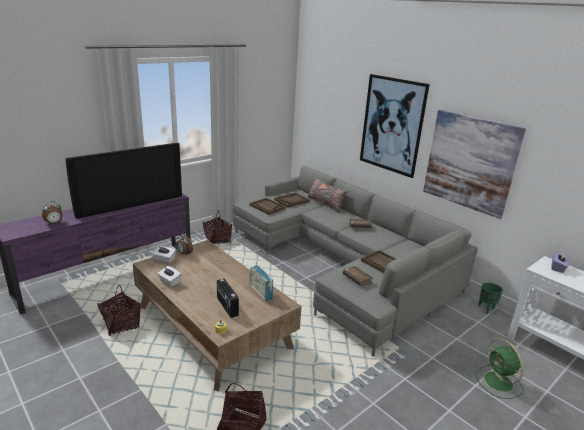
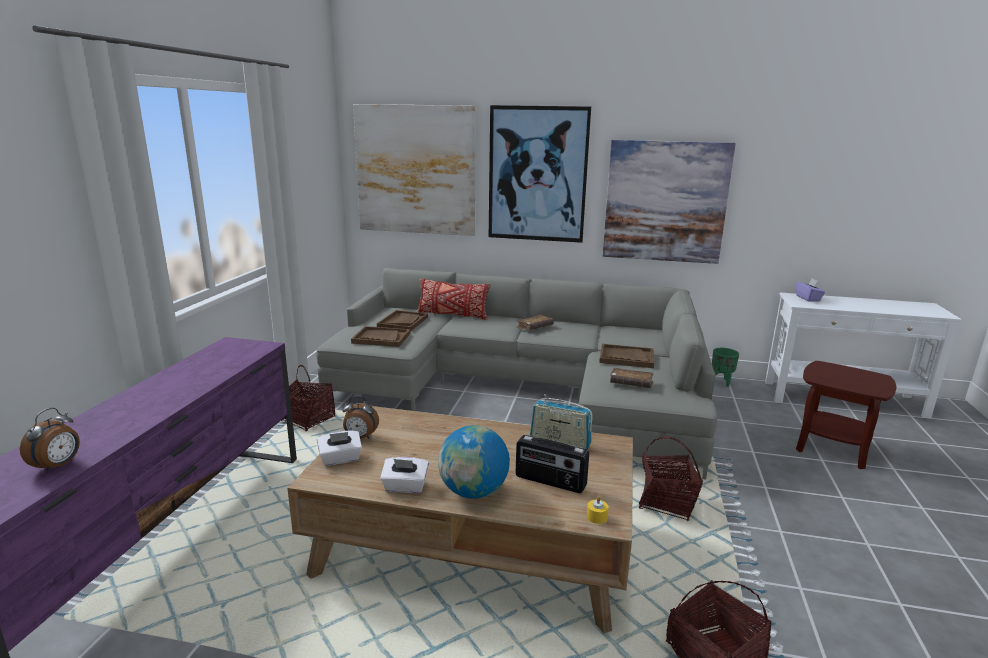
camera: 35 degrees left, 5 degrees down
television [66,143,182,219] -> none
basket [97,285,140,336] -> basket moved to [639,436,703,521]
grey pillow [308,177,347,213] -> red pillow [417,279,491,320]
green fan [476,339,524,399] -> brown side table [796,361,896,469]
none -> picture [353,104,476,236]
none -> globe [438,425,510,499]

